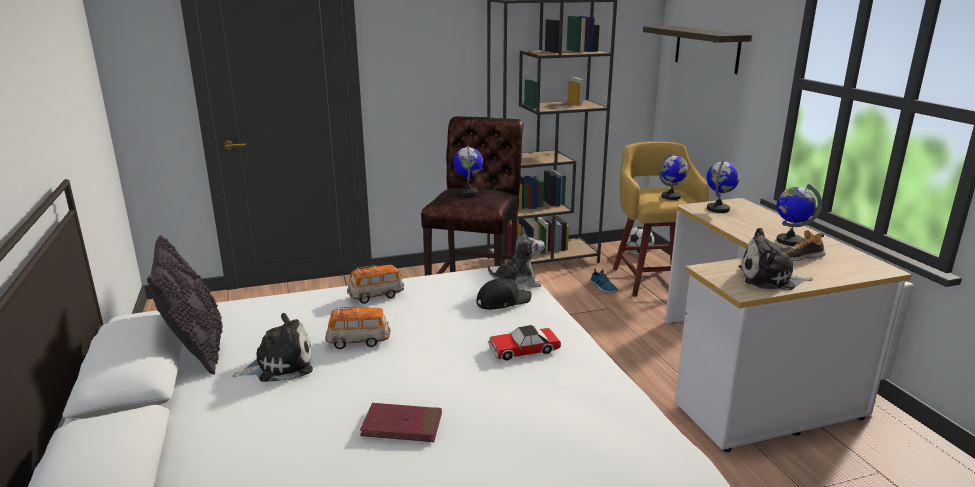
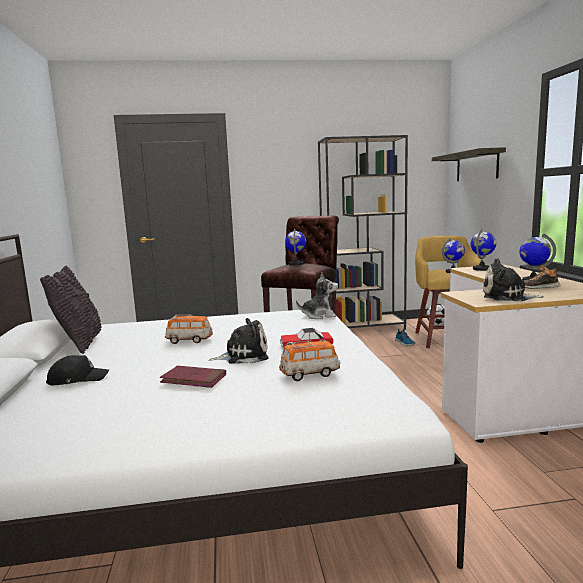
camera: 10 degrees right, 10 degrees down
plush toy [232,313,313,382] -> plush toy moved to [208,318,269,364]
toy car [347,265,404,304] -> toy car moved to [279,341,340,381]
black cap [477,278,532,310] -> black cap moved to [46,355,109,385]

